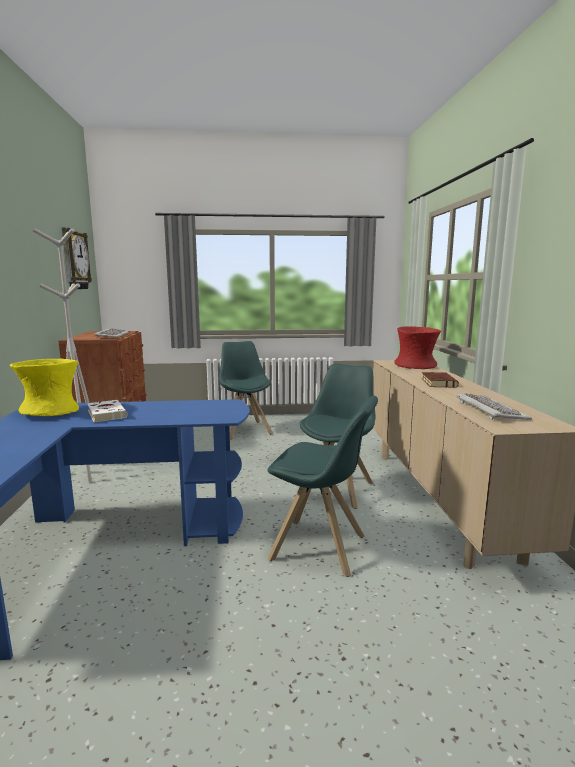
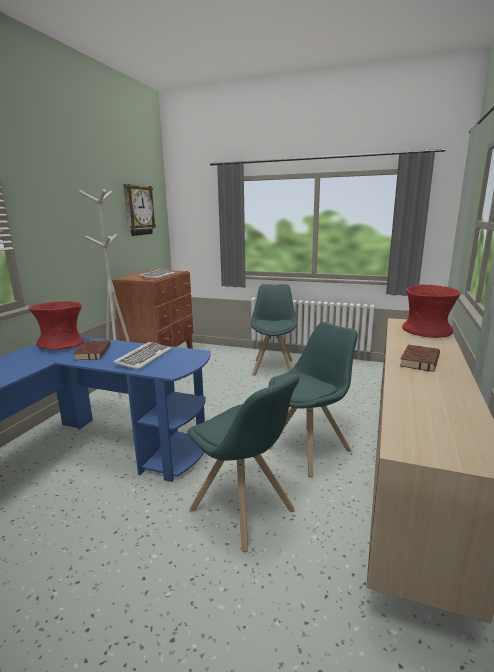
camera: 25 degrees right, 5 degrees up
yellow vase [10,358,79,416] -> red vase [28,301,84,350]
white book [87,400,128,422] -> brown book [73,340,111,360]
keyboard [456,393,532,420] -> keyboard moved to [113,342,172,370]

